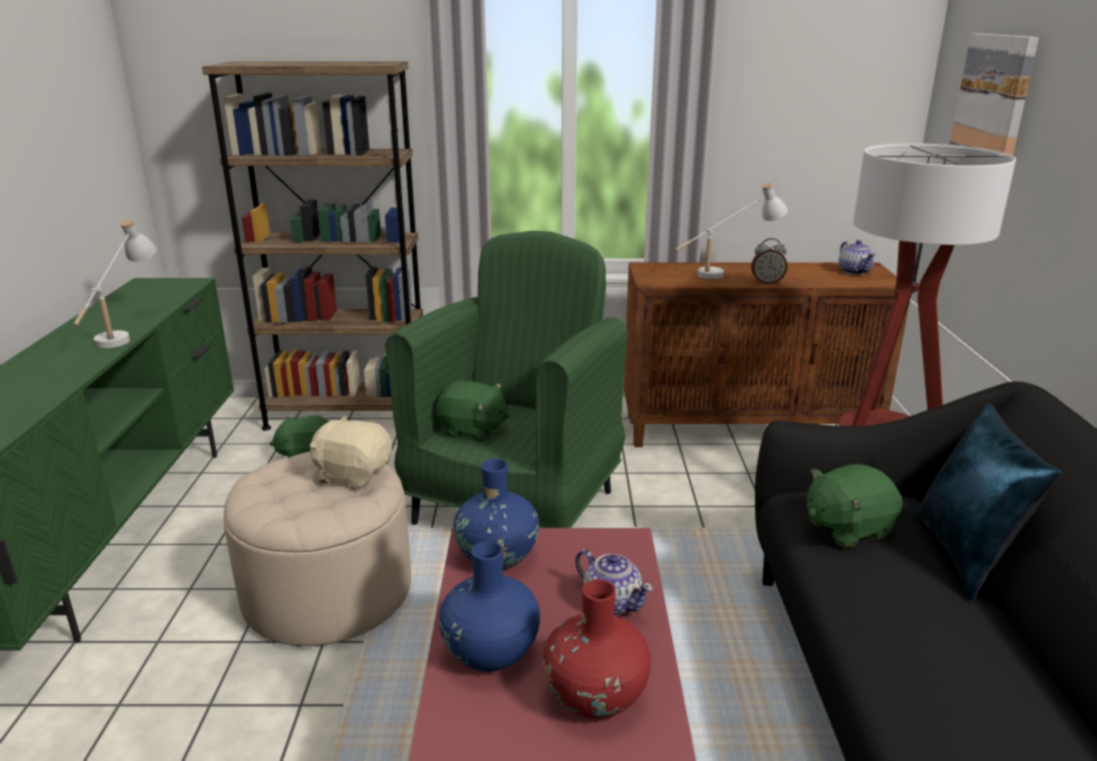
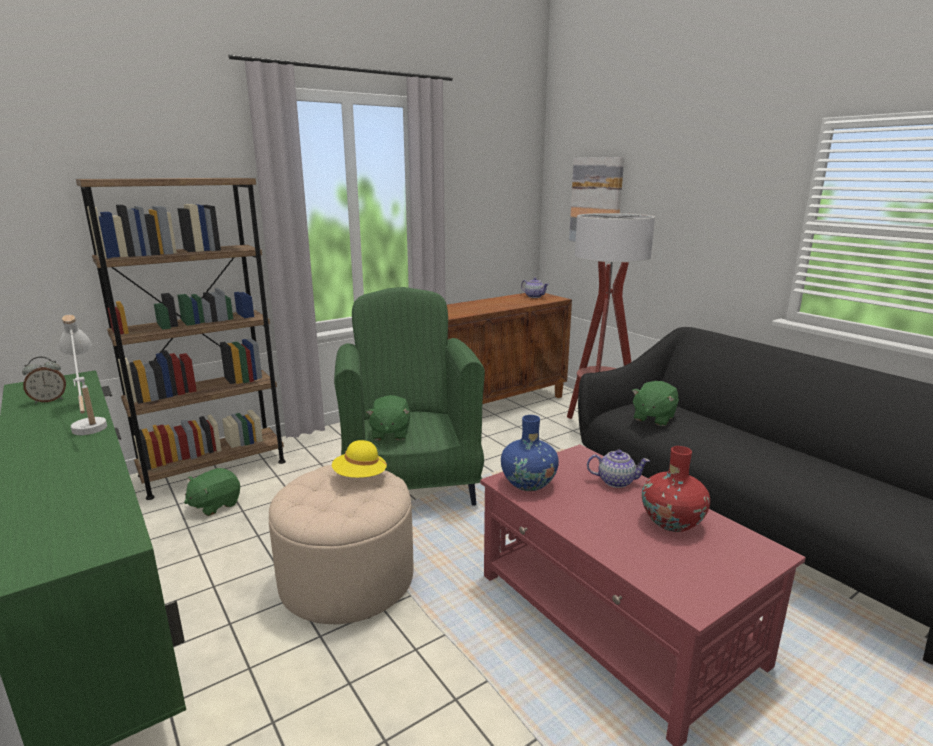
camera: 35 degrees left, 5 degrees down
beige plush toy [310,415,392,490] -> yellow hat [332,440,388,478]
green plush toy [436,381,510,442] -> green plush toy turned 105 degrees clockwise [366,395,410,440]
blue vase [439,541,540,671] -> none
white table lamp [675,183,788,279] -> none
alarm clock [751,238,787,284] -> alarm clock moved to [22,356,66,403]
blue pillow [914,403,1062,600] -> none

